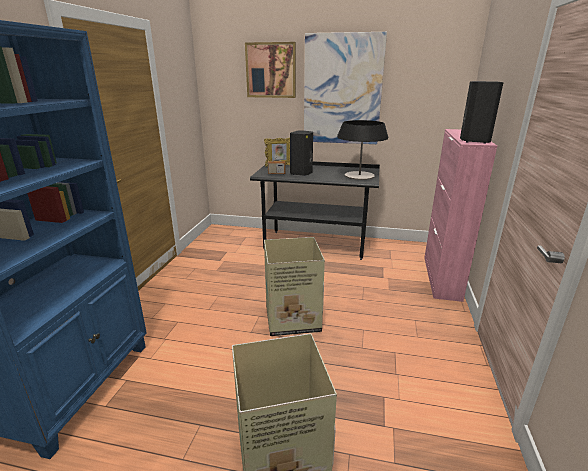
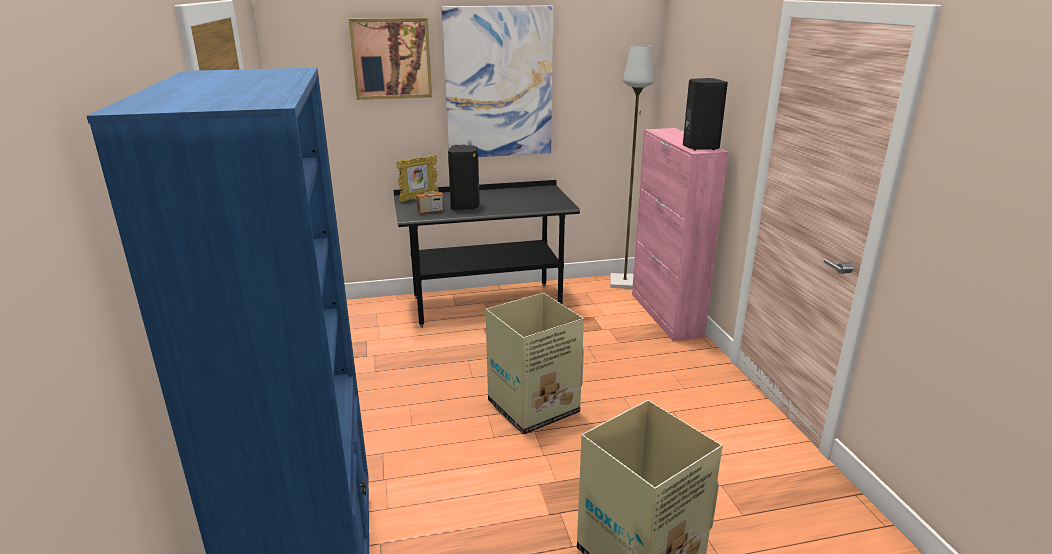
camera: 25 degrees left, 0 degrees up
table lamp [337,120,388,180] -> none
none -> grey floor lamp [610,45,654,289]

